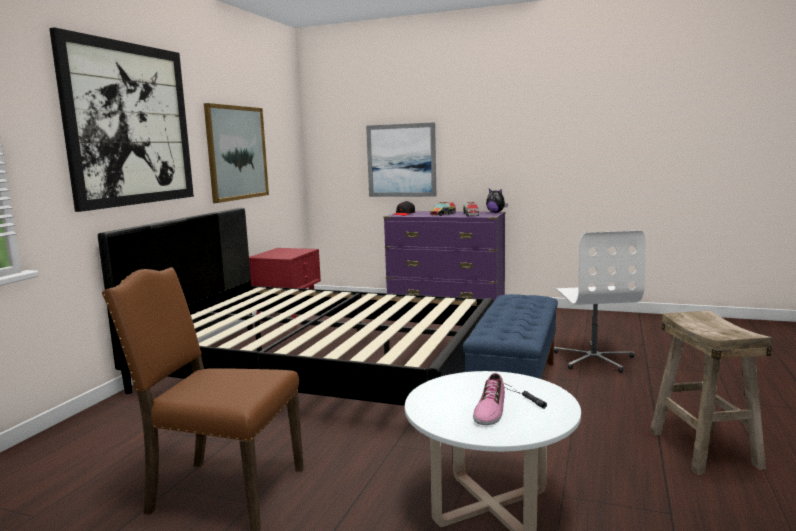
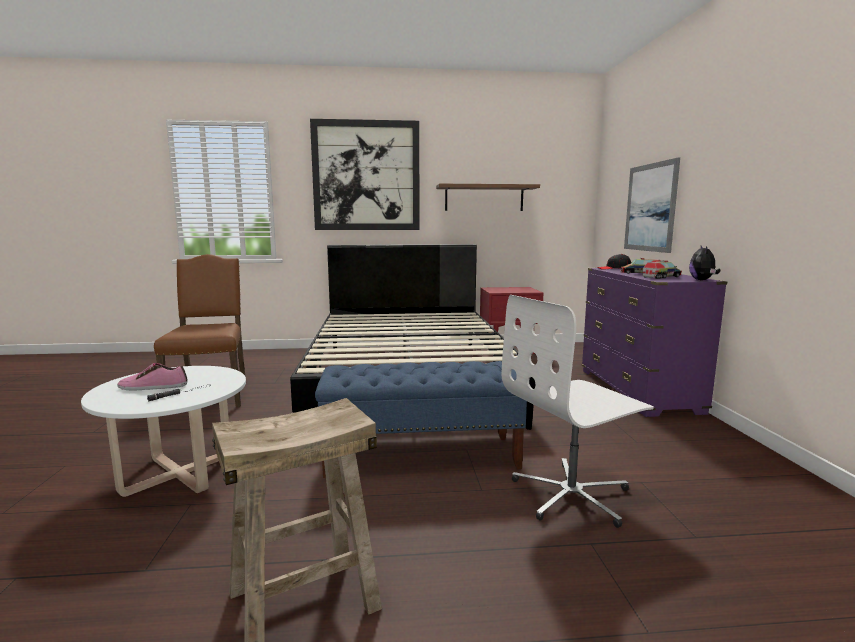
camera: 65 degrees right, 0 degrees up
picture [204,103,269,203] -> shelf [436,184,540,211]

